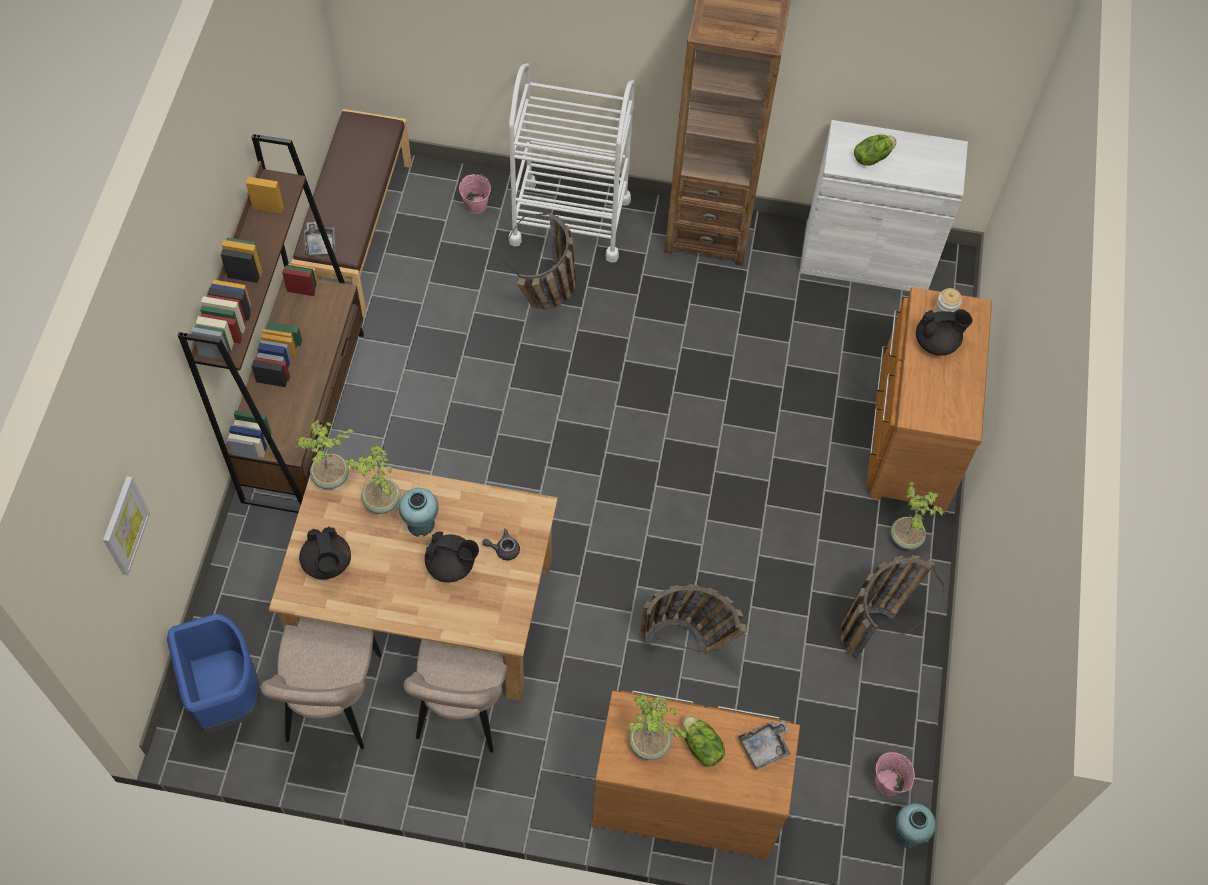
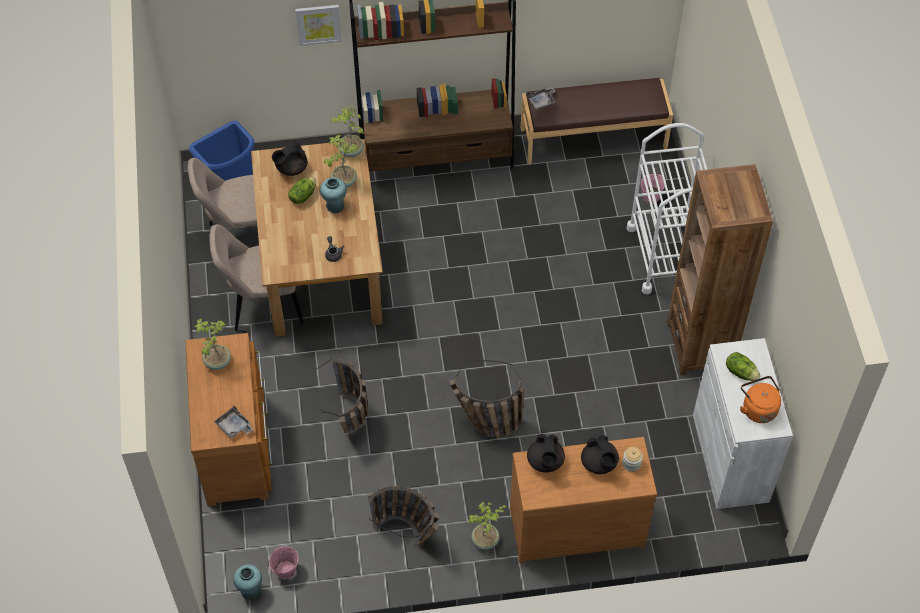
camera: 75 degrees right, 5 degrees down
picture [103,476,150,575] -> picture moved to [295,5,342,46]
black teapot [425,531,479,582] -> black teapot moved to [527,434,565,473]
basket [503,213,576,309] -> basket moved to [450,360,524,438]
lettuce [682,716,725,767] -> lettuce moved to [288,177,316,204]
none -> orange kettle [740,376,781,423]

